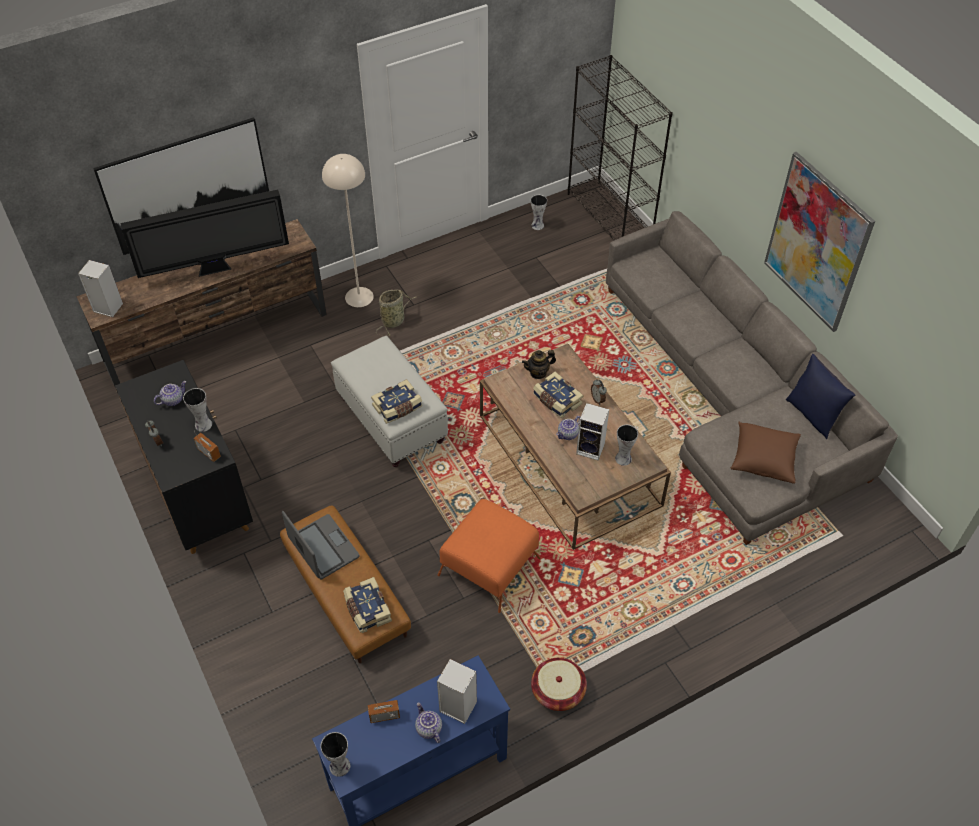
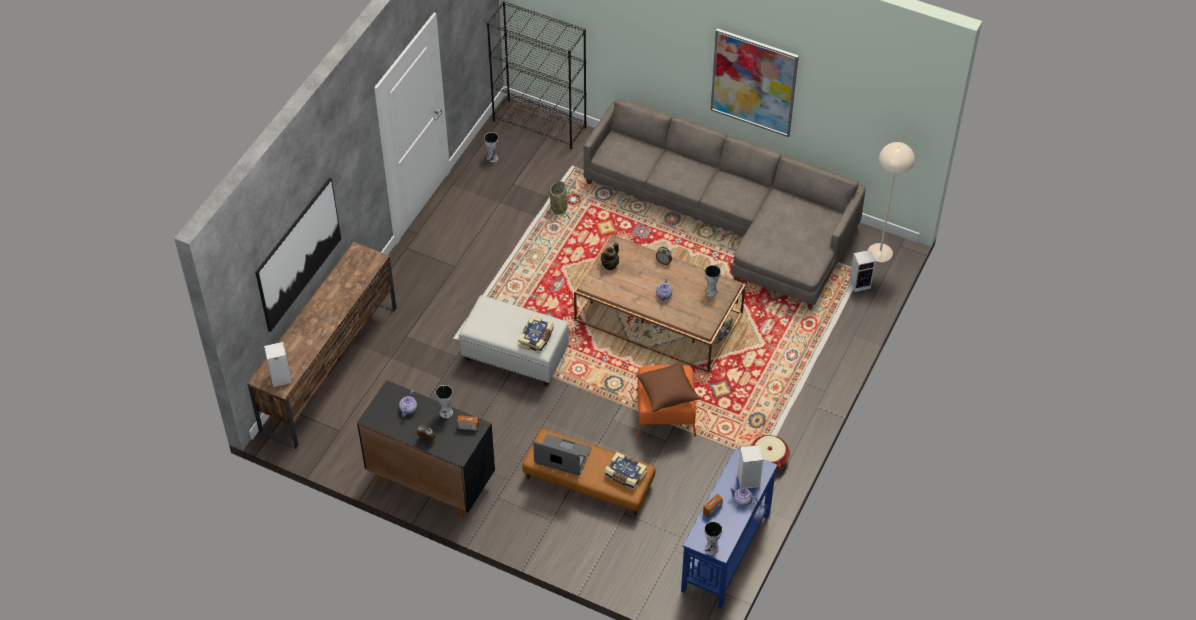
camera: 35 degrees left, 0 degrees up
television [120,189,289,278] -> none
beige floor lamp [322,154,374,307] -> beige floor lamp moved to [868,142,915,262]
basket [376,290,416,336] -> basket moved to [549,181,570,222]
book [533,372,583,418] -> none
speaker [576,403,609,461] -> speaker moved to [849,250,875,292]
brown pillow [731,422,801,484] -> brown pillow moved to [635,361,700,412]
blue pillow [786,354,855,439] -> none

